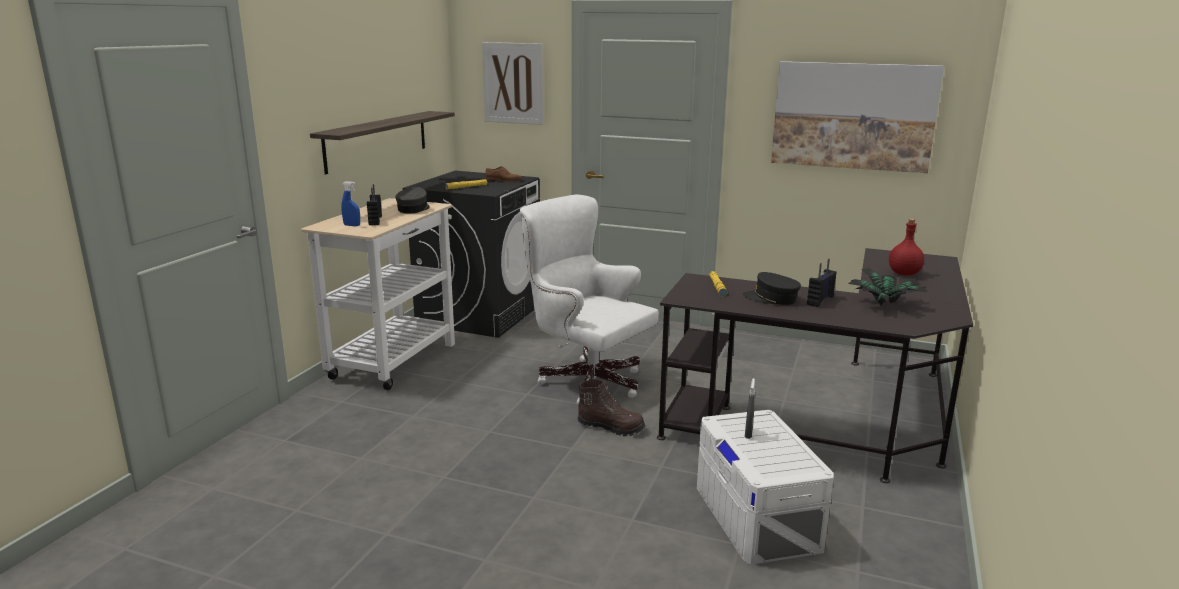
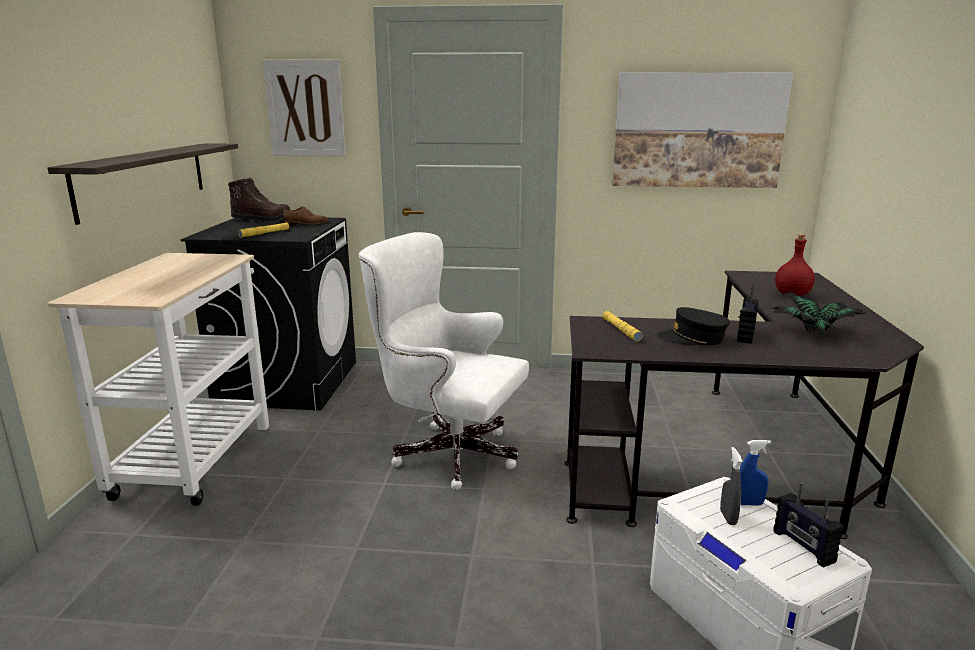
camera: 15 degrees left, 0 degrees up
blue spray bottle [341,181,360,226] -> blue spray bottle moved to [740,440,771,505]
radio [367,184,382,225] -> radio moved to [773,483,844,568]
grey cap [395,187,430,214] -> none
brown boot [577,380,646,436] -> brown boot moved to [228,178,290,223]

